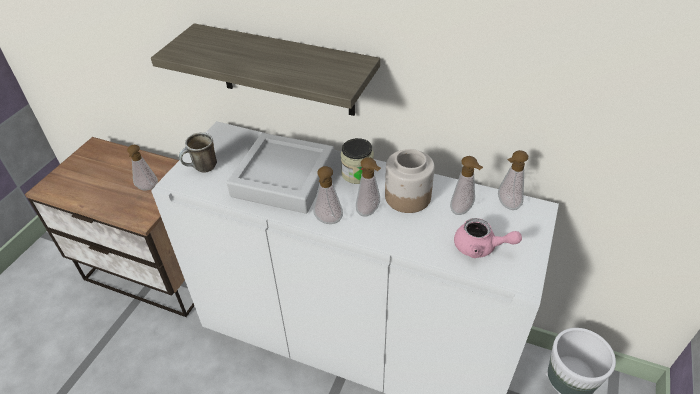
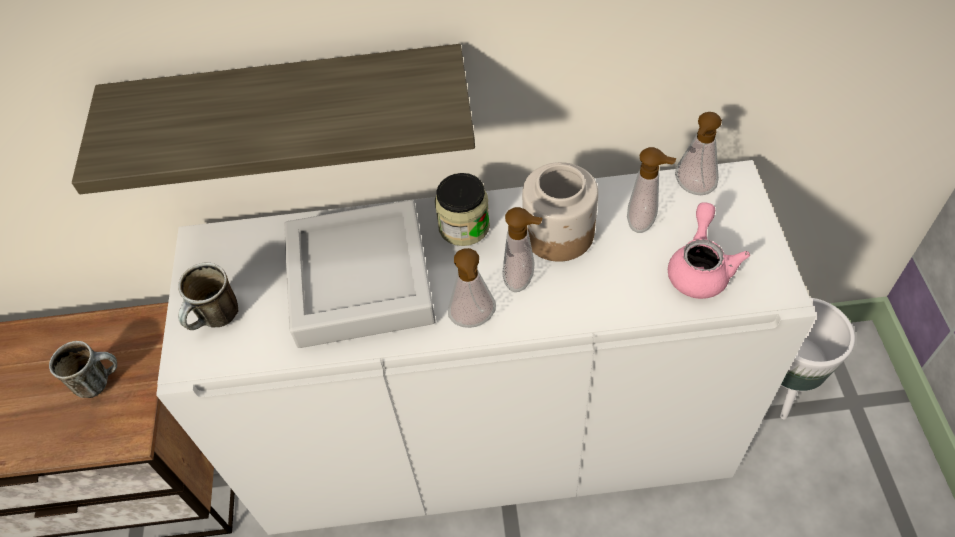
camera: 25 degrees left, 10 degrees up
soap dispenser [127,145,158,190] -> mug [49,341,117,398]
pink teapot [454,218,522,258] -> pink teapot turned 75 degrees counterclockwise [668,203,750,299]

